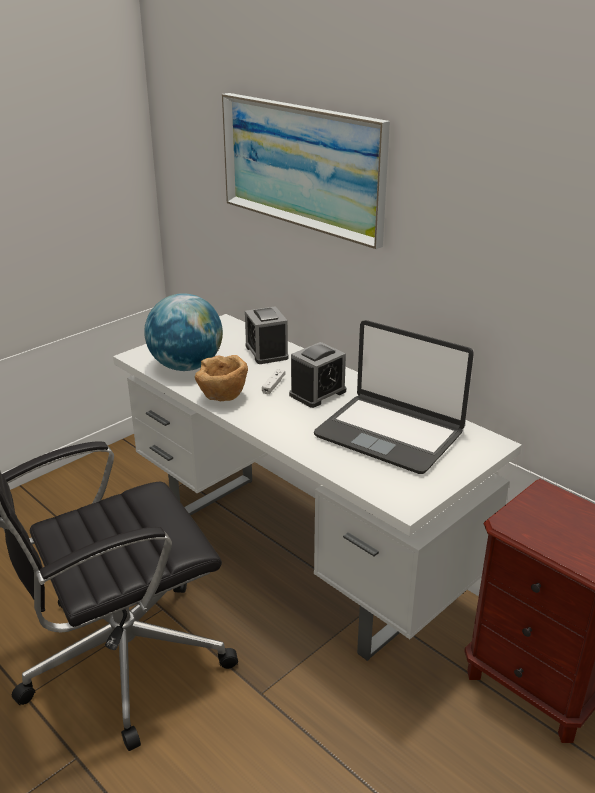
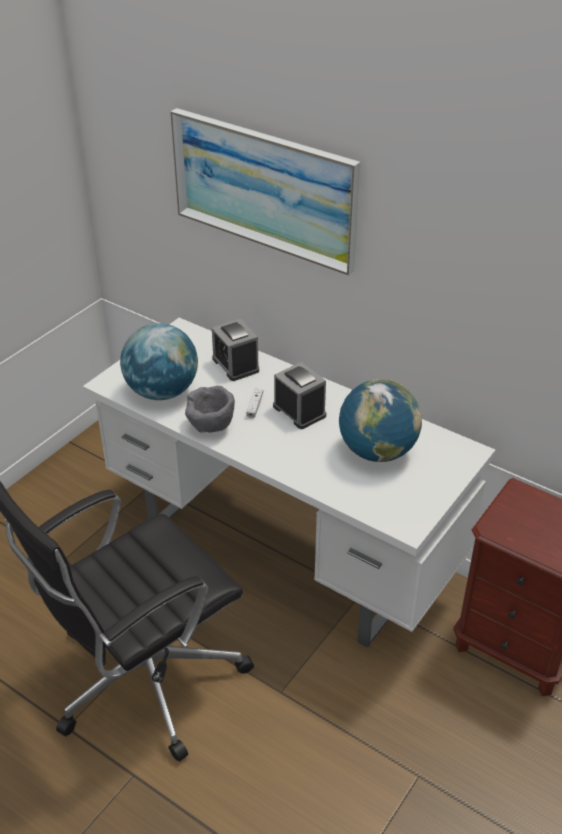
camera: 10 degrees left, 10 degrees up
brown bowl [195,355,248,401] -> grey bowl [185,386,235,433]
alarm clock [289,342,346,408] -> alarm clock turned 75 degrees counterclockwise [273,362,326,429]
laptop [314,320,474,474] -> globe [339,379,422,462]

